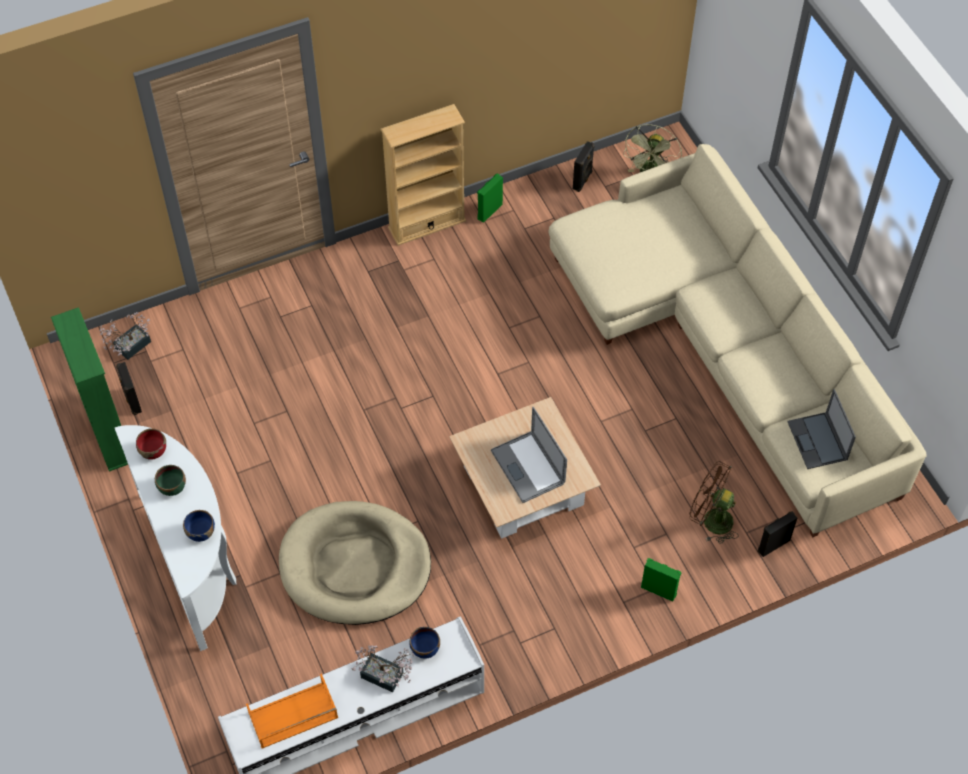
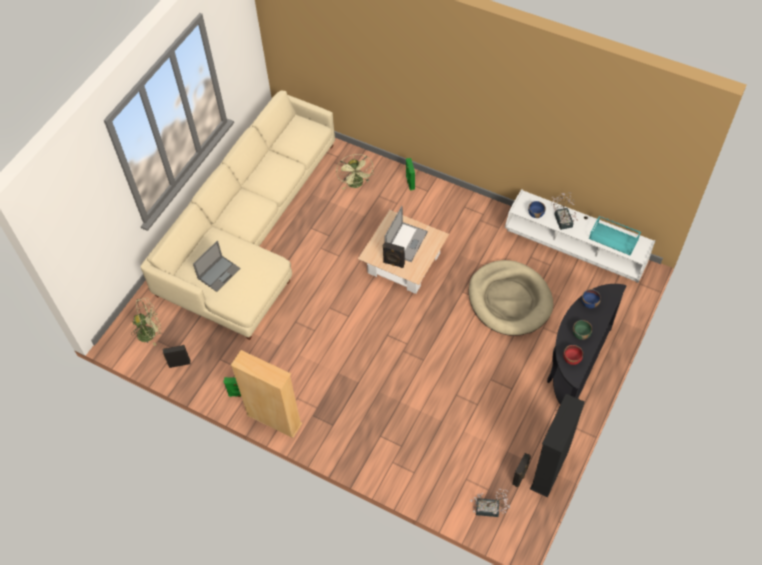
camera: 125 degrees left, 0 degrees up
green bookcase [51,307,128,472] -> black bookcase [530,394,585,498]
white console table [115,425,236,651] -> black console table [547,284,627,405]
orange tray [246,674,338,749] -> turquoise tray [589,216,641,256]
brown fan [690,461,739,544] -> green fan [336,154,374,189]
black speaker [758,511,797,557] -> black speaker moved to [383,242,405,268]
laptop [787,389,856,469] -> laptop moved to [193,241,241,292]

